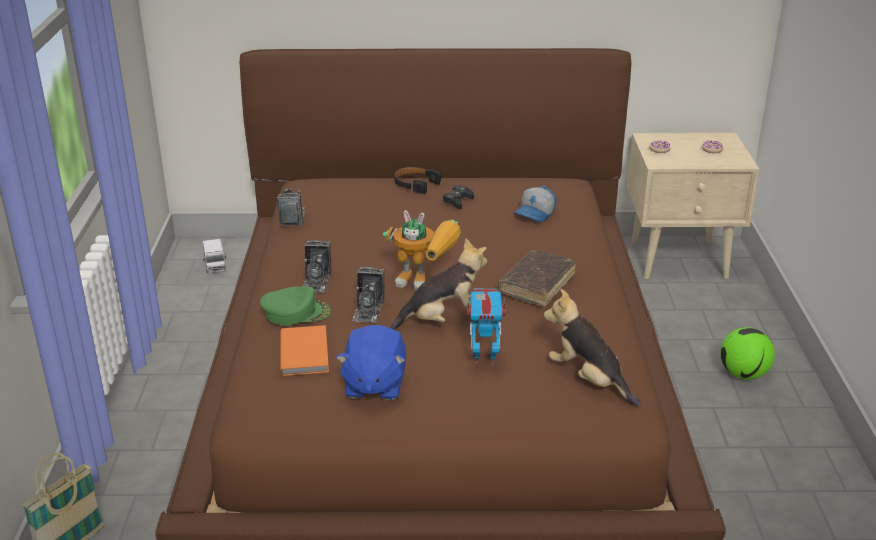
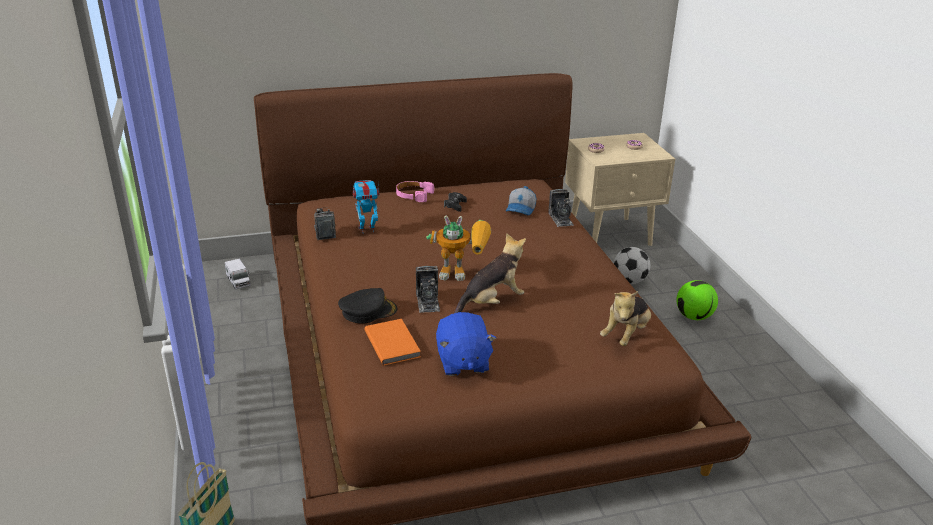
camera: 15 degrees left, 0 degrees up
green cap [260,286,331,326] -> black cap [338,288,397,324]
camera [303,240,331,293] -> camera moved to [548,189,573,227]
black headphones [395,167,441,194] -> pink headphones [396,181,434,202]
toy robot [467,289,506,367] -> toy robot moved to [353,180,379,233]
brown book [498,250,576,307] -> none
plush toy [544,289,641,406] -> plush toy turned 90 degrees counterclockwise [600,291,651,346]
none -> football [614,247,650,284]

